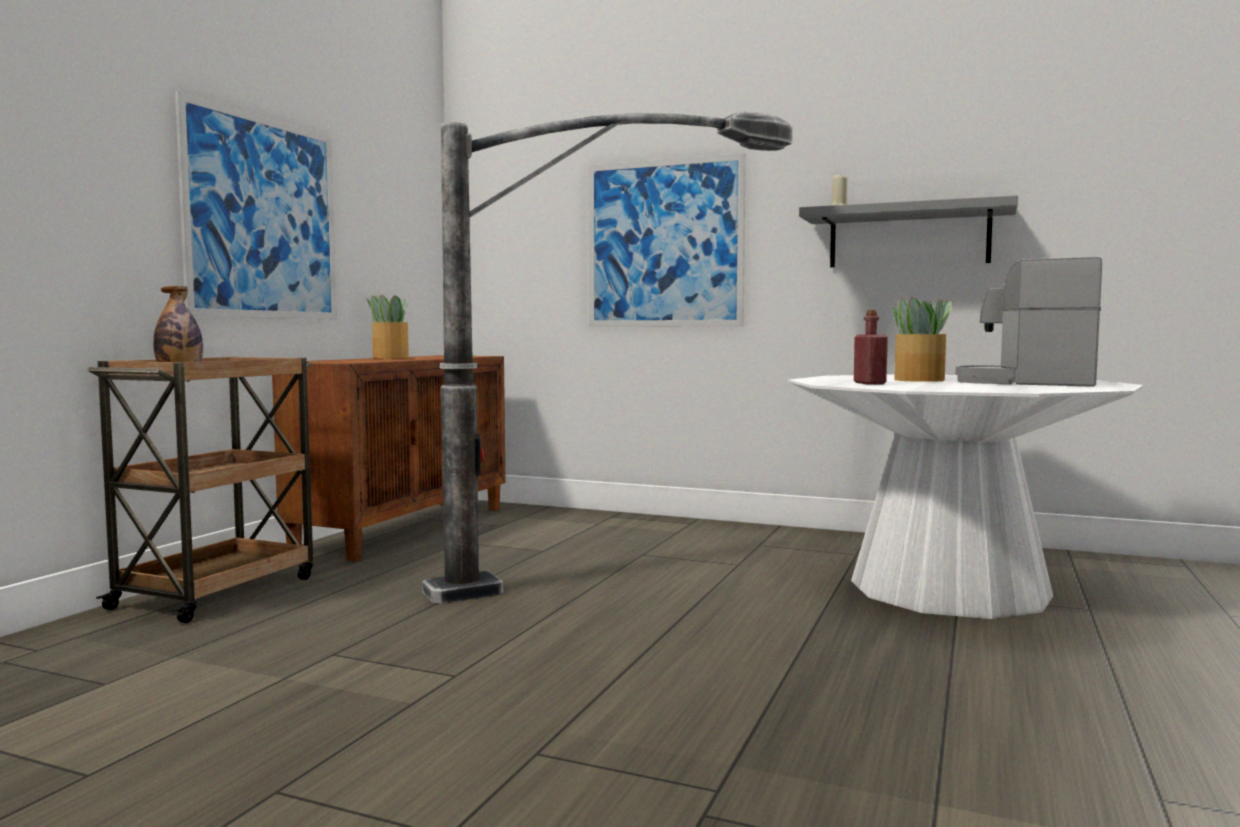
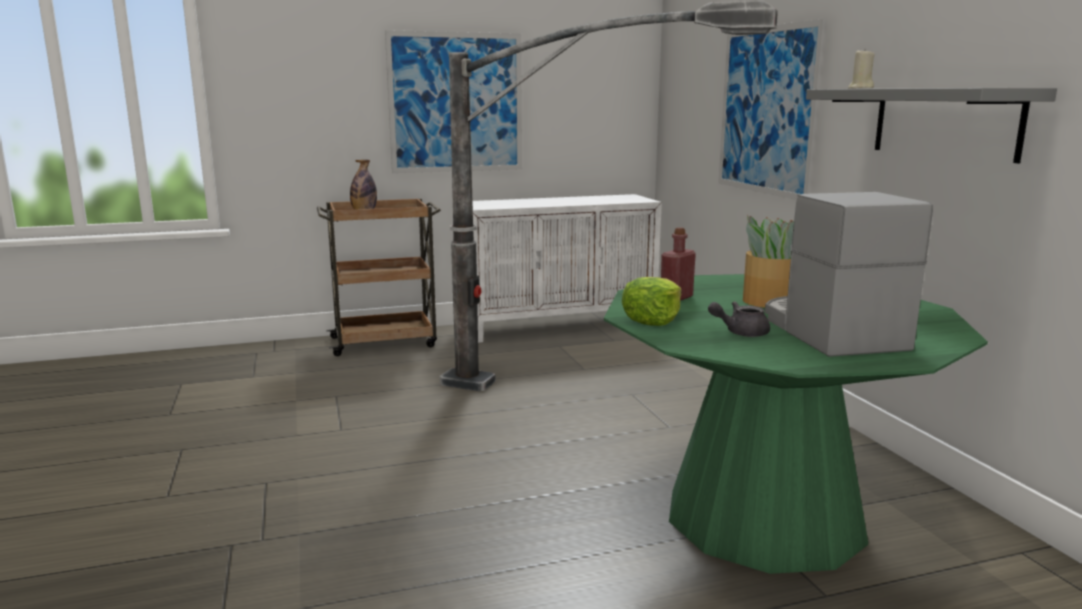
camera: 50 degrees right, 10 degrees up
brown cabinet [272,355,506,562] -> white cabinet [472,194,662,343]
potted plant [366,294,410,359] -> none
white dining table [788,374,1144,619] -> green dining table [604,274,988,574]
none -> lettuce [622,277,682,326]
none -> grey teapot [708,301,770,337]

